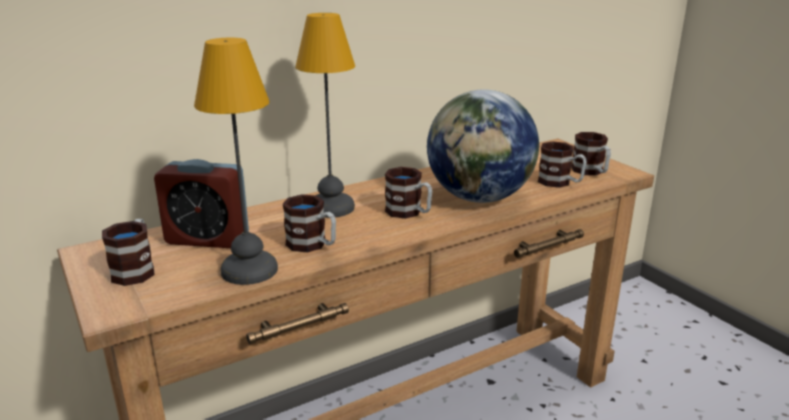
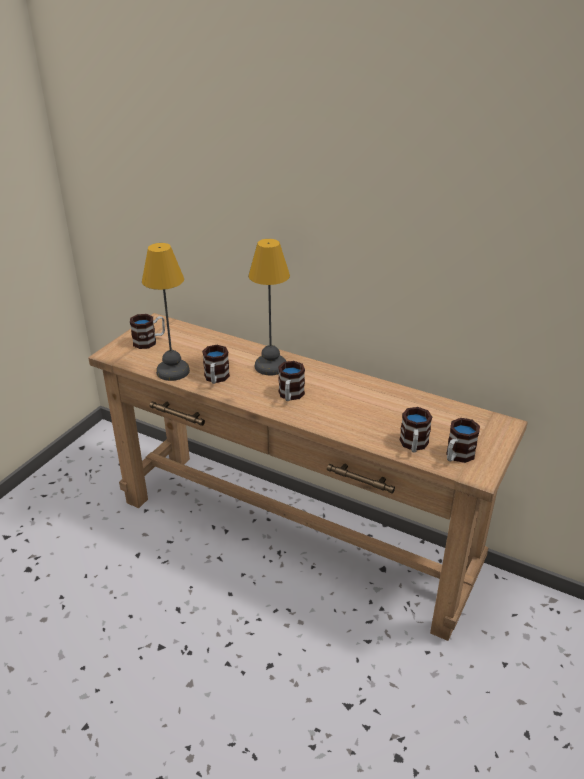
camera: 60 degrees right, 10 degrees up
alarm clock [154,159,249,248] -> none
globe [427,89,539,203] -> none

